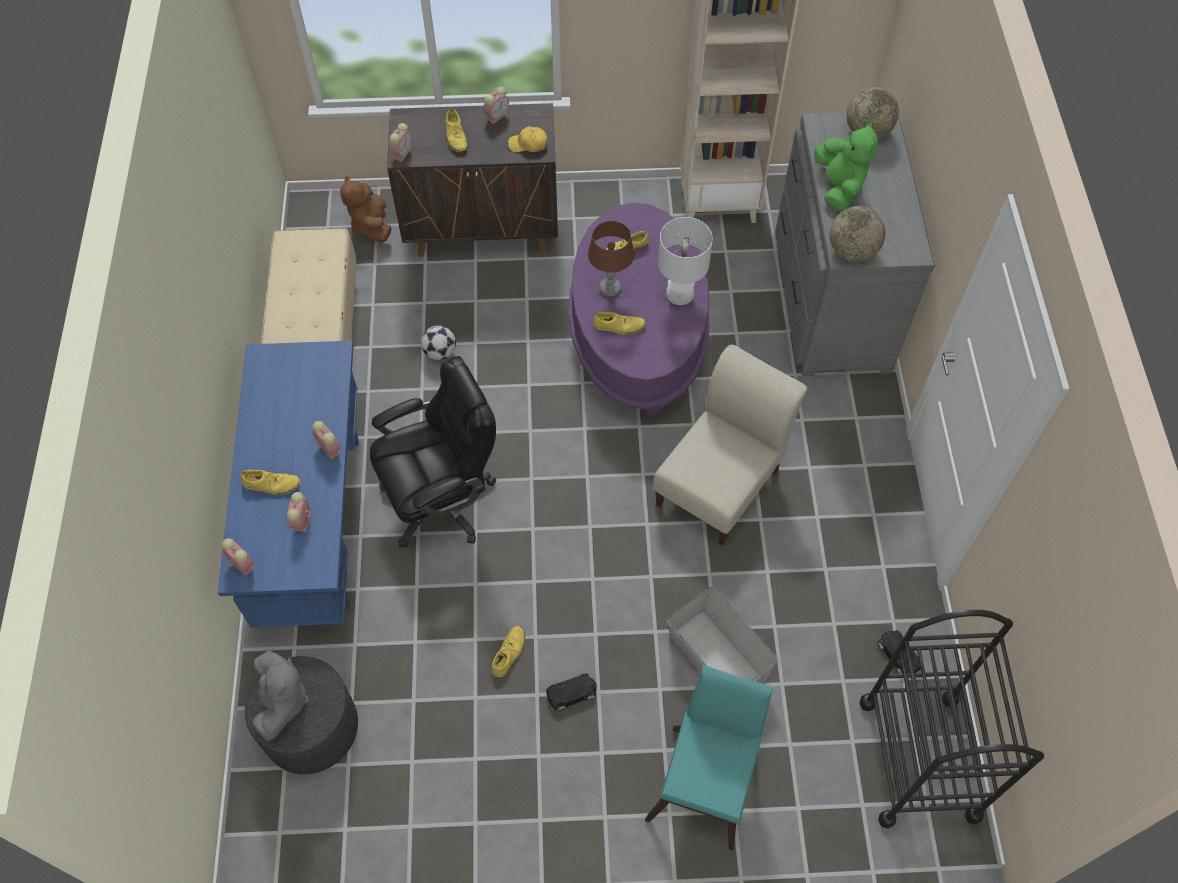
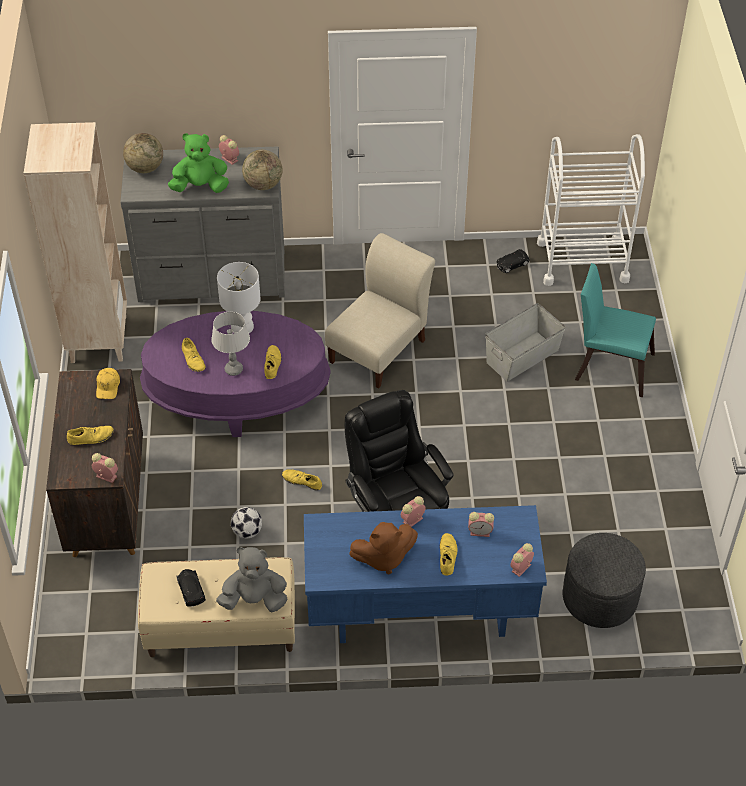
camera: 90 degrees left, 10 degrees down
grey plush toy [252,651,309,741] -> grey plush toy moved to [216,547,288,612]
brown plush toy [340,176,391,243] -> brown plush toy moved to [349,522,418,574]
alarm clock [483,87,509,124] -> alarm clock moved to [219,135,239,165]
yellow shoe [492,626,525,677] -> yellow shoe moved to [282,470,322,491]
black toy car [546,673,597,710] -> black toy car moved to [176,569,206,607]
brown table lamp [588,221,635,297] -> grey table lamp [211,312,250,376]
beige chair [653,344,807,545] -> beige chair turned 90 degrees clockwise [325,233,435,389]
black cart [860,610,1044,828] -> white cart [537,134,645,286]

